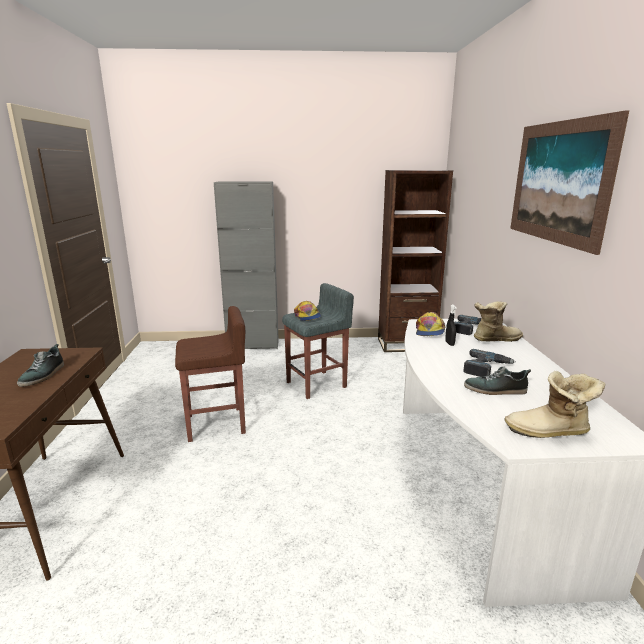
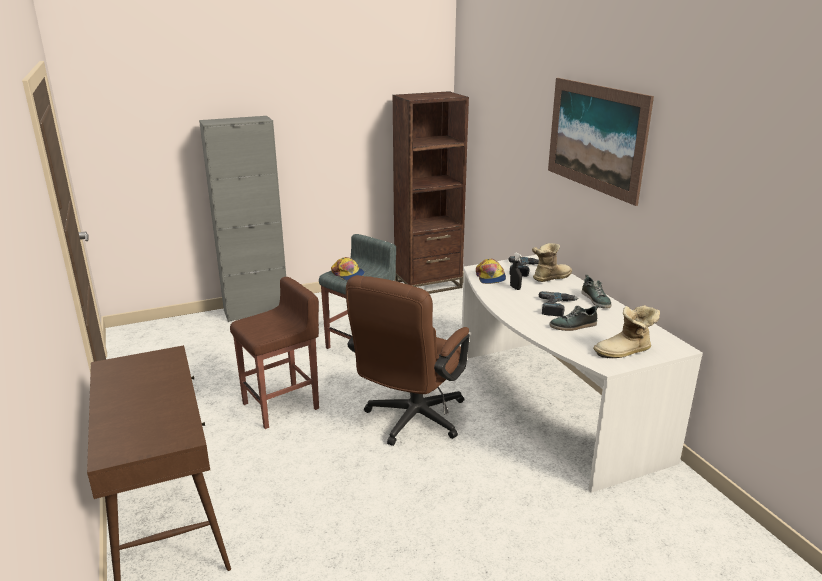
camera: 20 degrees left, 5 degrees up
shoe [17,344,64,387] -> shoe moved to [581,275,612,309]
none -> brown office chair [346,275,470,446]

